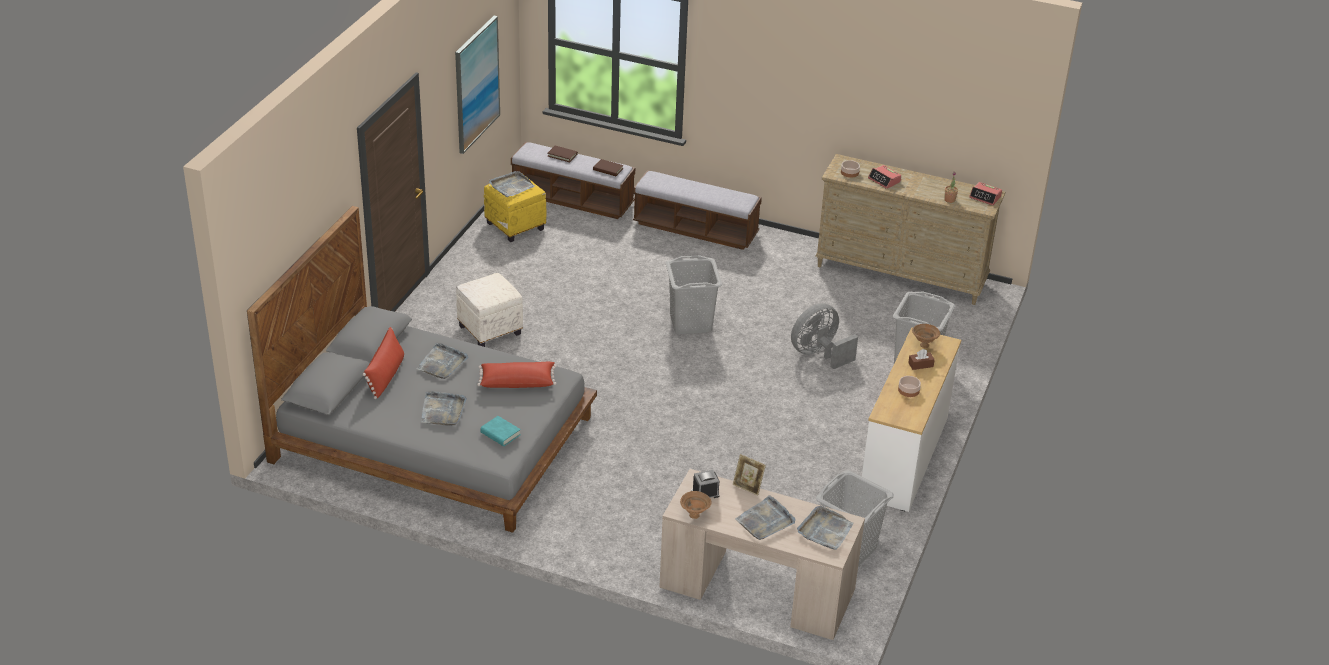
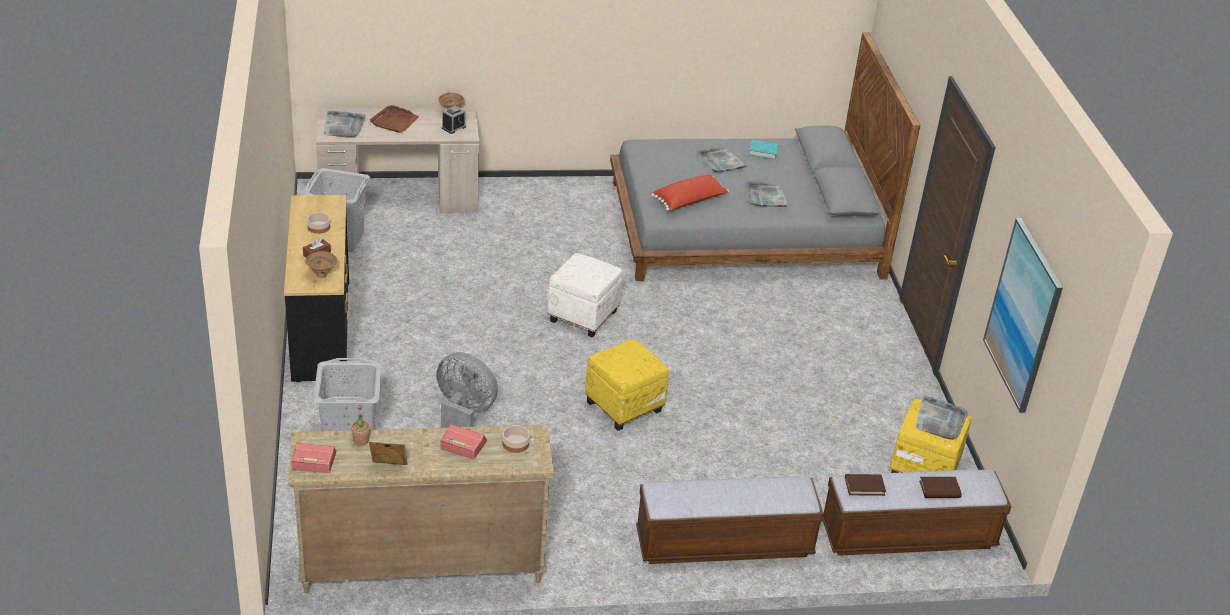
camera: 150 degrees right, 0 degrees up
red pillow [363,327,404,399] -> none
white ottoman [456,273,523,347] -> white ottoman moved to [548,253,623,338]
turquoise book [480,416,521,446] -> turquoise book moved to [748,140,779,160]
grey laundry basket [666,255,722,335] -> yellow ottoman [585,339,669,431]
picture frame [733,454,766,496] -> picture frame moved to [369,441,408,465]
grey tray [735,495,796,540] -> brown tray [370,105,419,133]
grey fan [791,303,858,369] -> grey fan turned 90 degrees counterclockwise [436,352,498,428]
white dresser [862,327,961,512] -> black dresser [284,195,349,382]

